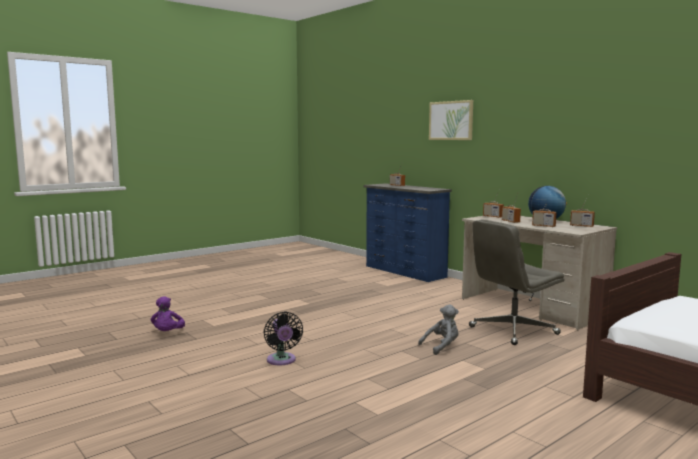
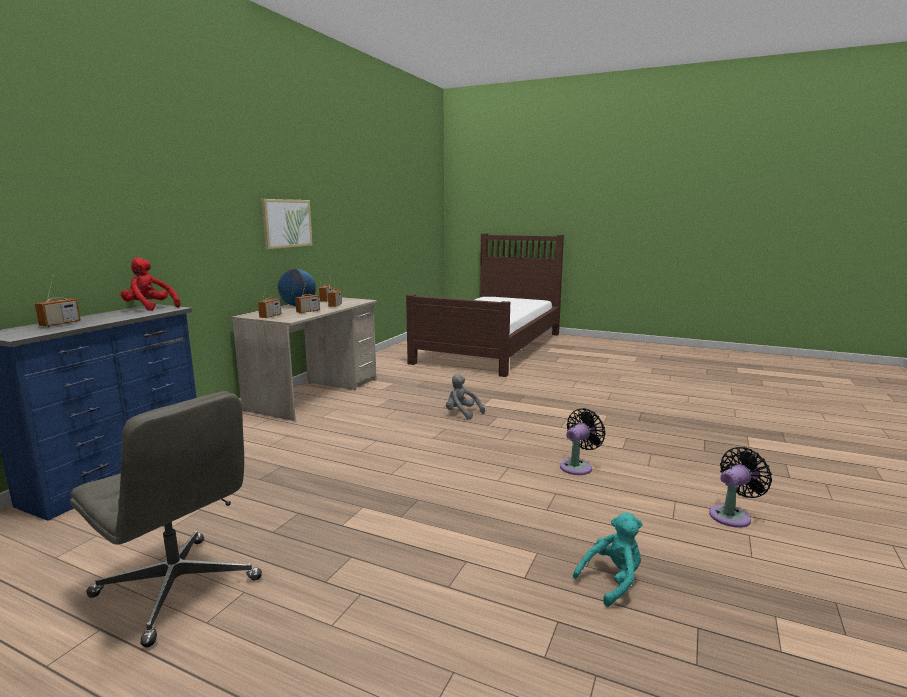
camera: 115 degrees left, 5 degrees up
purple plush toy [151,297,185,331] -> turquoise plush toy [573,513,643,607]
picture [429,100,473,140] -> picture moved to [261,199,312,249]
grey office chair [469,220,565,345] -> grey office chair moved to [70,391,262,648]
none -> red plush toy [121,257,180,311]
none -> black fan [709,447,772,528]

